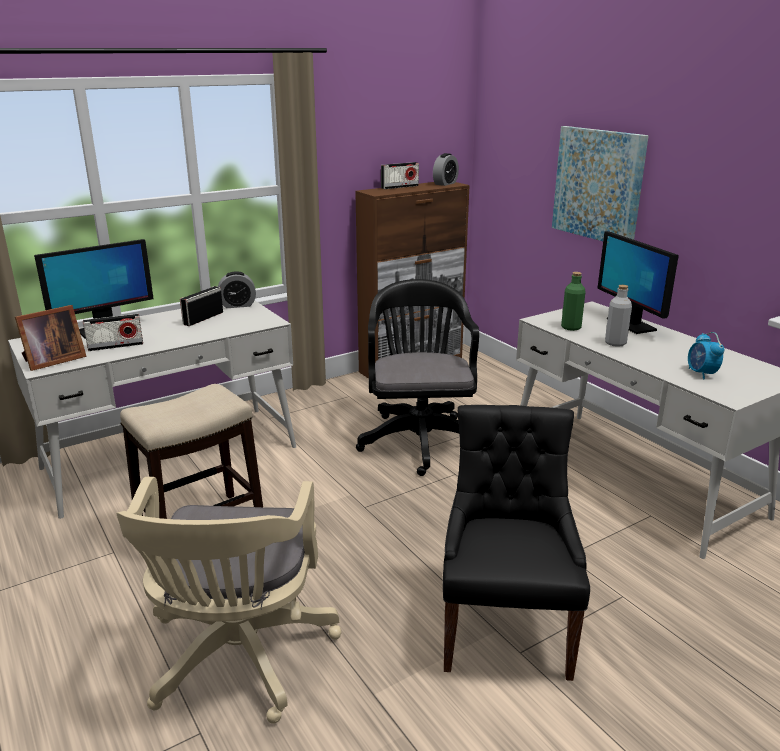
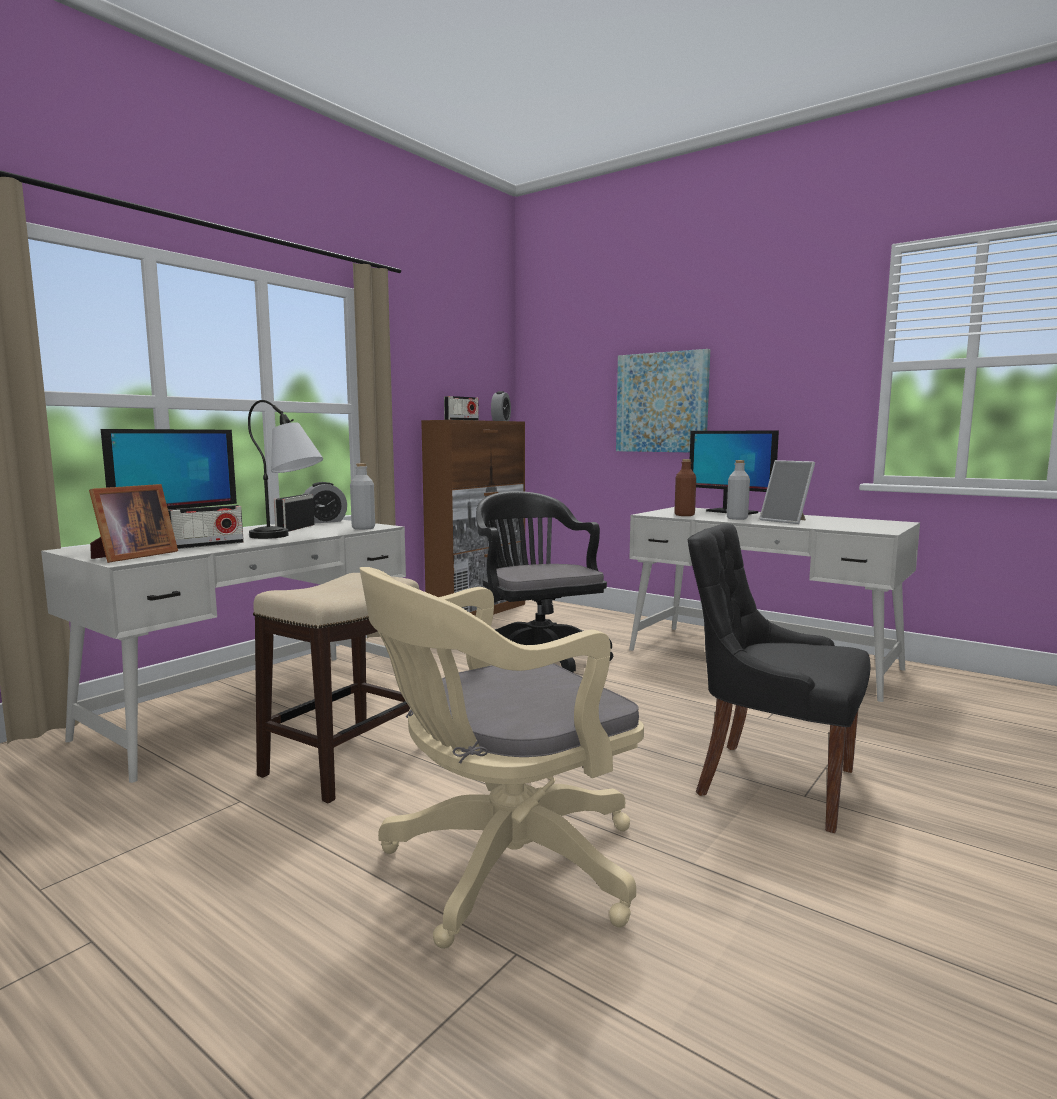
camera: 20 degrees left, 15 degrees down
beige office chair [116,477,341,724] -> beige office chair turned 75 degrees clockwise [359,567,644,949]
black chair [443,405,590,681] -> black chair turned 45 degrees counterclockwise [688,524,871,833]
green bottle [561,272,586,331] -> brown bottle [674,459,696,516]
alarm clock [688,332,724,379] -> none
none -> table lamp [248,400,323,539]
none -> grey bottle [350,463,375,530]
none -> picture frame [759,460,815,524]

